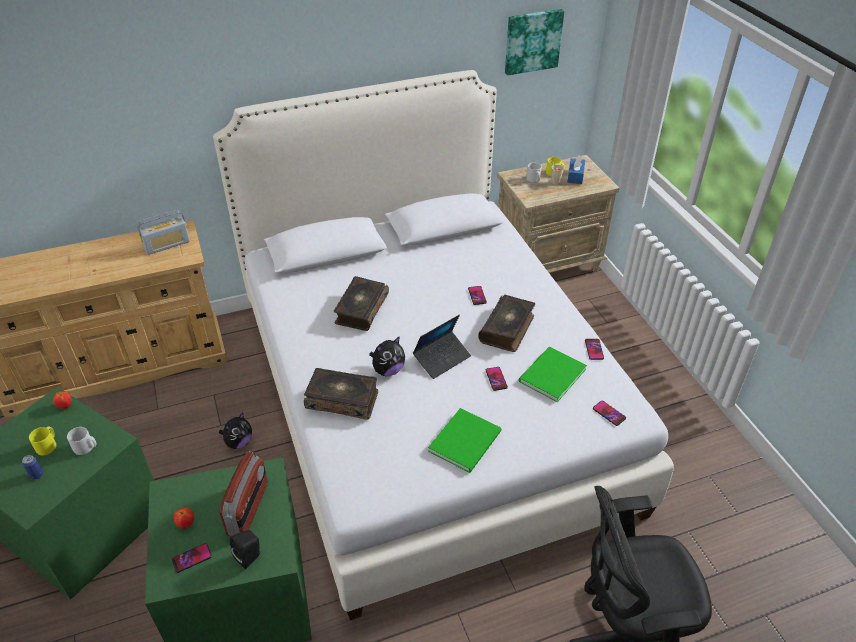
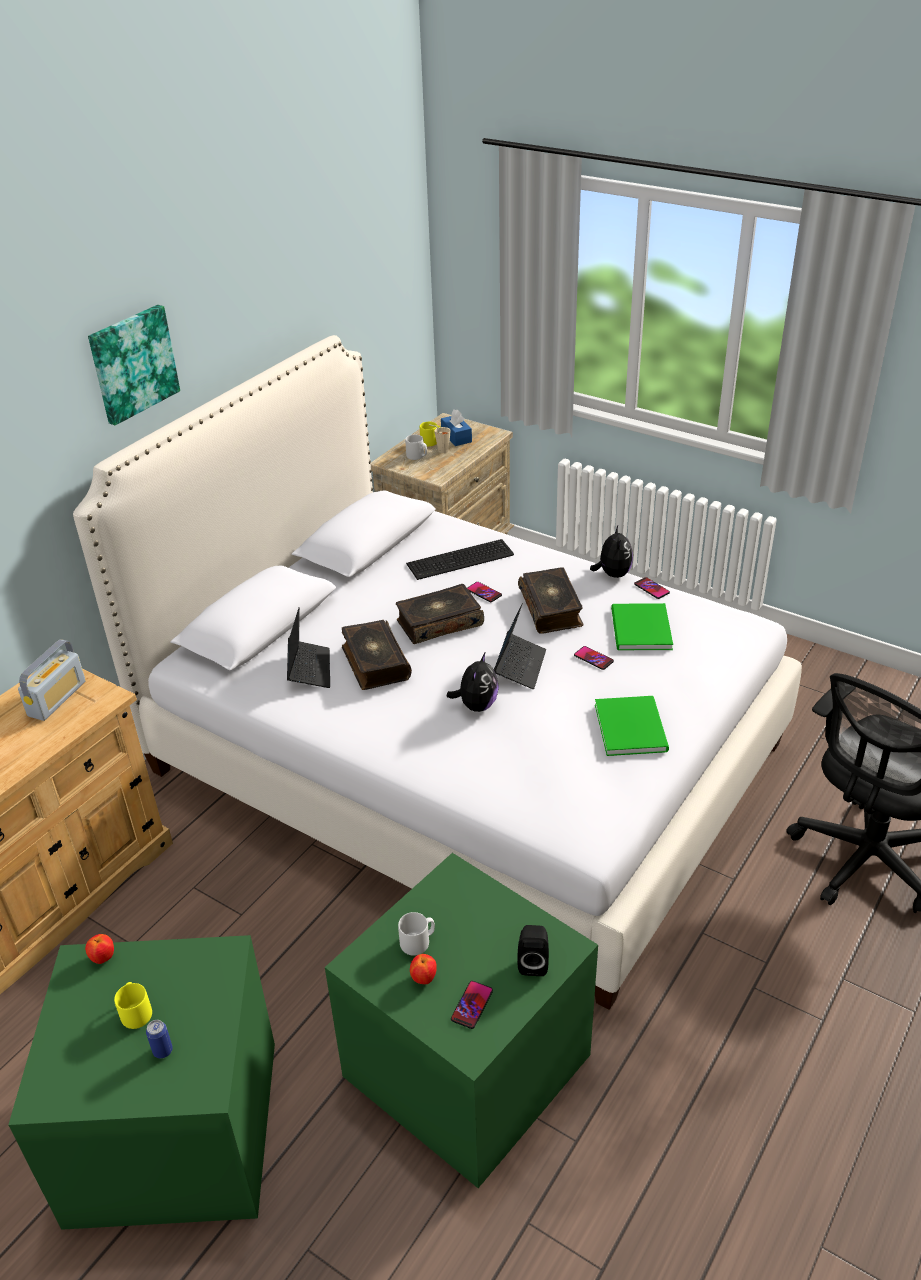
camera: 35 degrees left, 5 degrees down
grey mug [67,427,96,455] -> grey mug moved to [398,912,435,956]
plush toy [219,413,252,449] -> plush toy moved to [590,526,633,578]
radio [219,451,268,536] -> none
book [304,368,378,420] -> book moved to [396,584,484,644]
picture [505,9,564,75] -> picture moved to [88,305,180,425]
phone [593,401,626,426] -> none
none -> laptop [287,607,330,688]
none -> keyboard [406,539,514,580]

